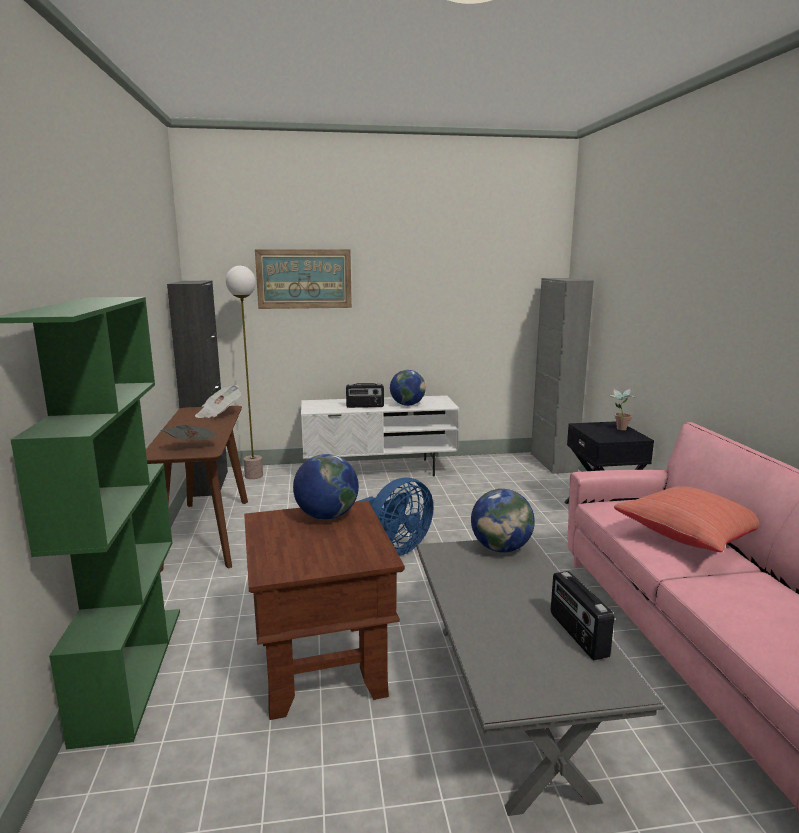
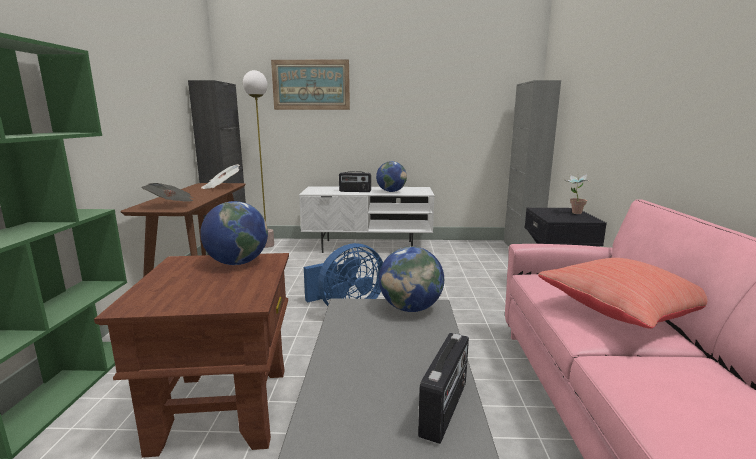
camera: 10 degrees right, 0 degrees up
radio [551,571,614,660] -> radio turned 150 degrees counterclockwise [418,333,469,444]

